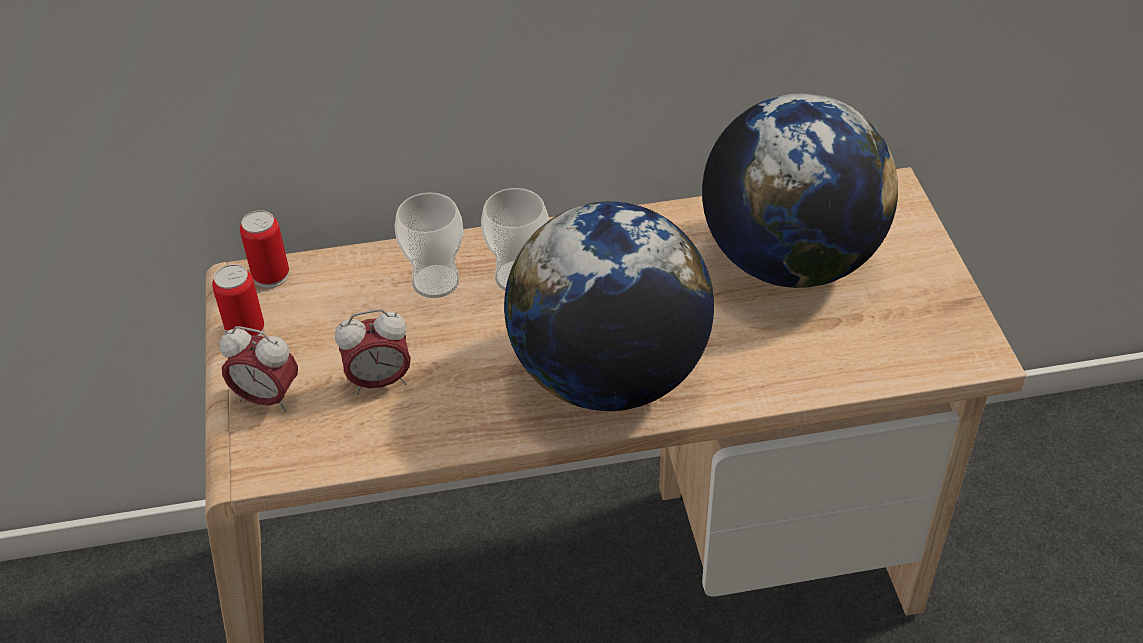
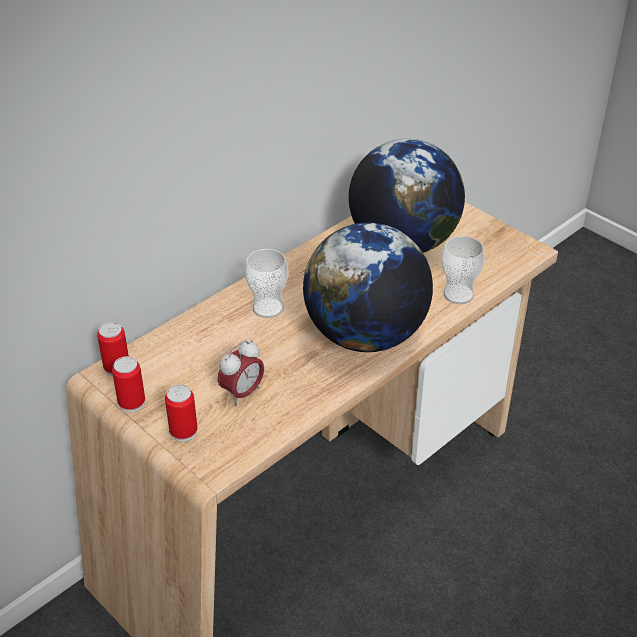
camera: 35 degrees left, 5 degrees down
alarm clock [220,326,298,412] -> can [165,385,198,442]
cup [394,192,464,298] -> cup moved to [441,236,485,304]

